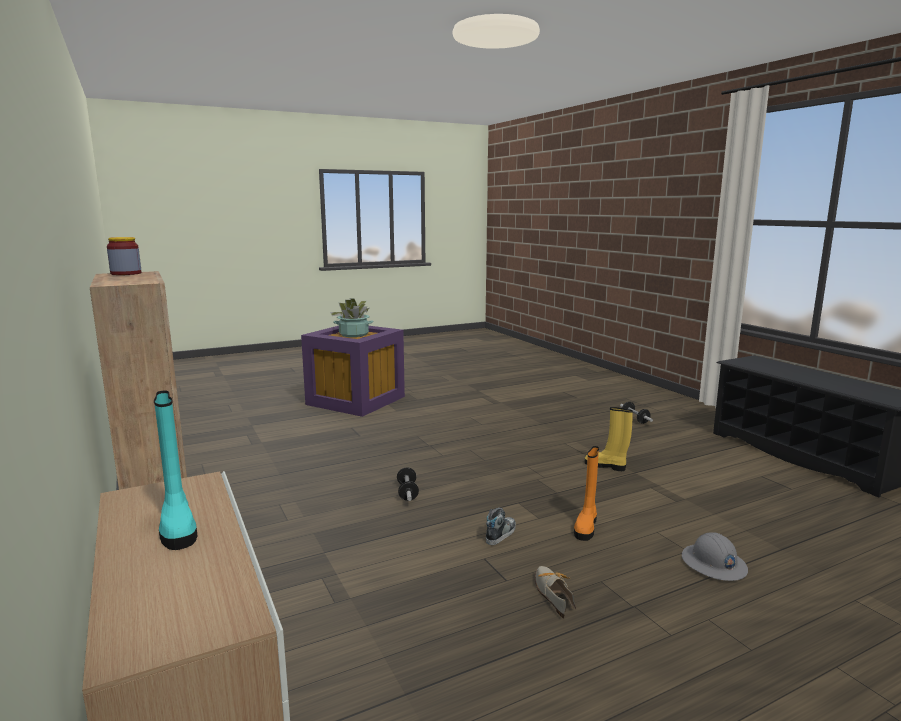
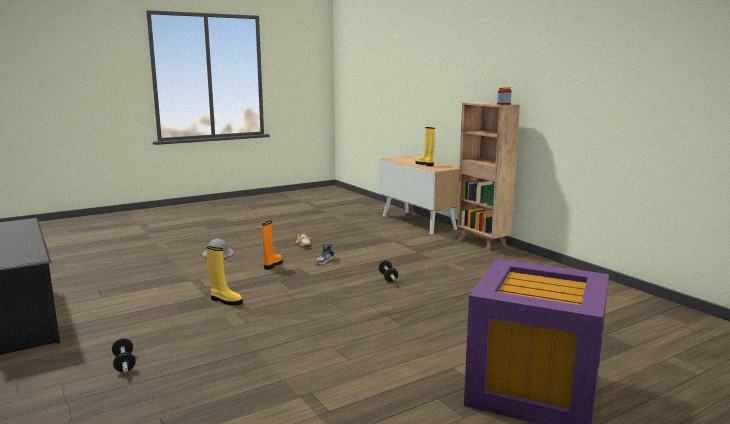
camera: 175 degrees right, 0 degrees up
turquoise boot [154,391,197,550] -> yellow boot [416,127,435,166]
potted plant [330,298,373,337] -> none

